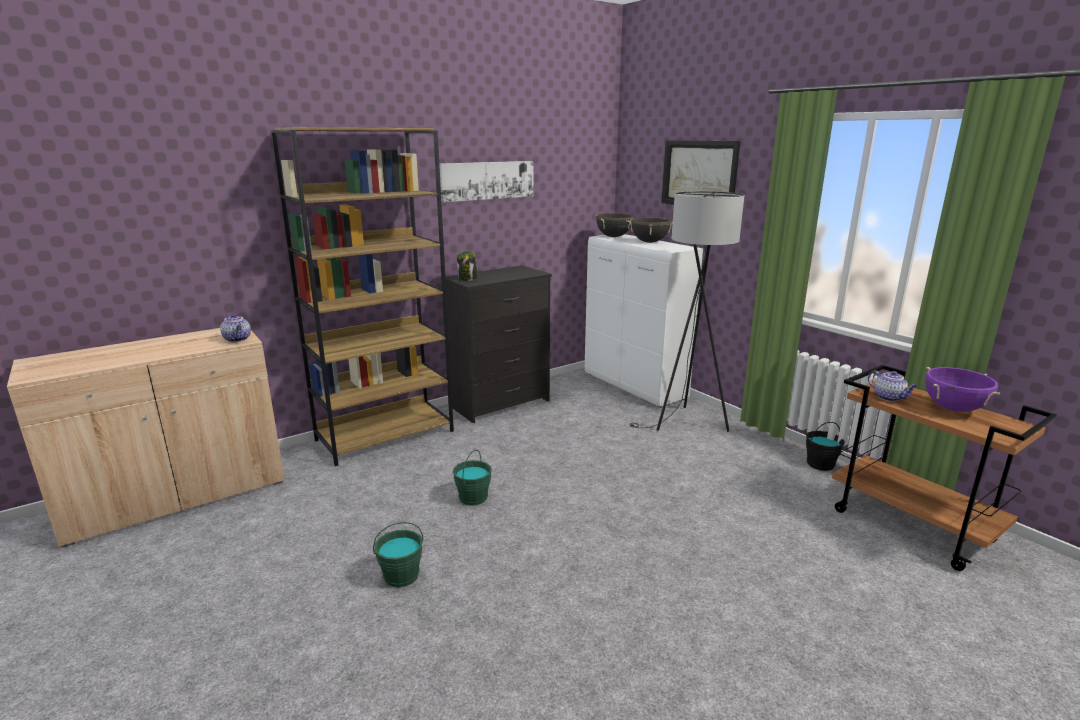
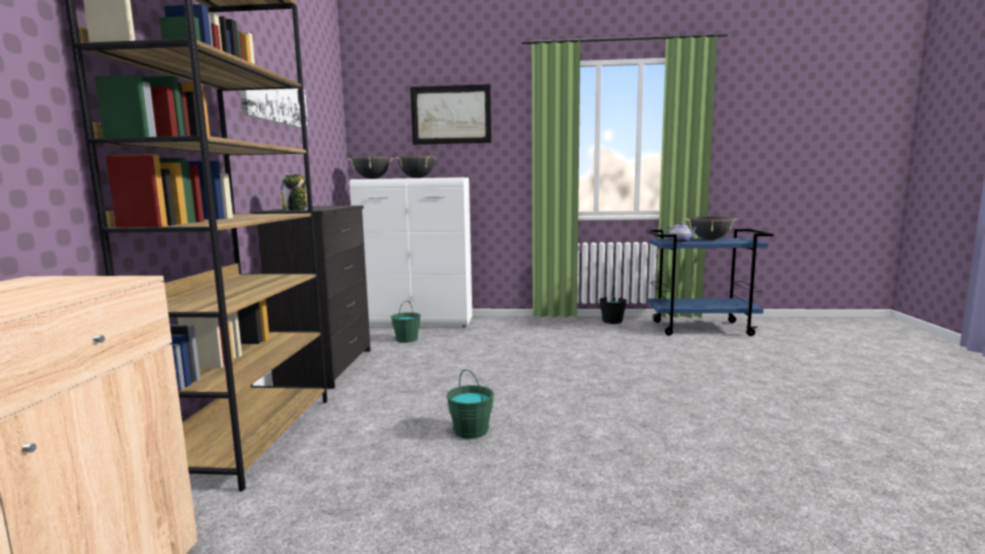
camera: 50 degrees left, 10 degrees down
teapot [220,314,251,342] -> none
green bucket [373,522,423,588] -> green bucket moved to [391,301,421,343]
grey floor lamp [630,191,745,432] -> none
brown cart [832,365,1057,571] -> blue cart [647,229,773,336]
purple cooking pot [925,367,1000,412] -> black cooking pot [685,217,738,240]

